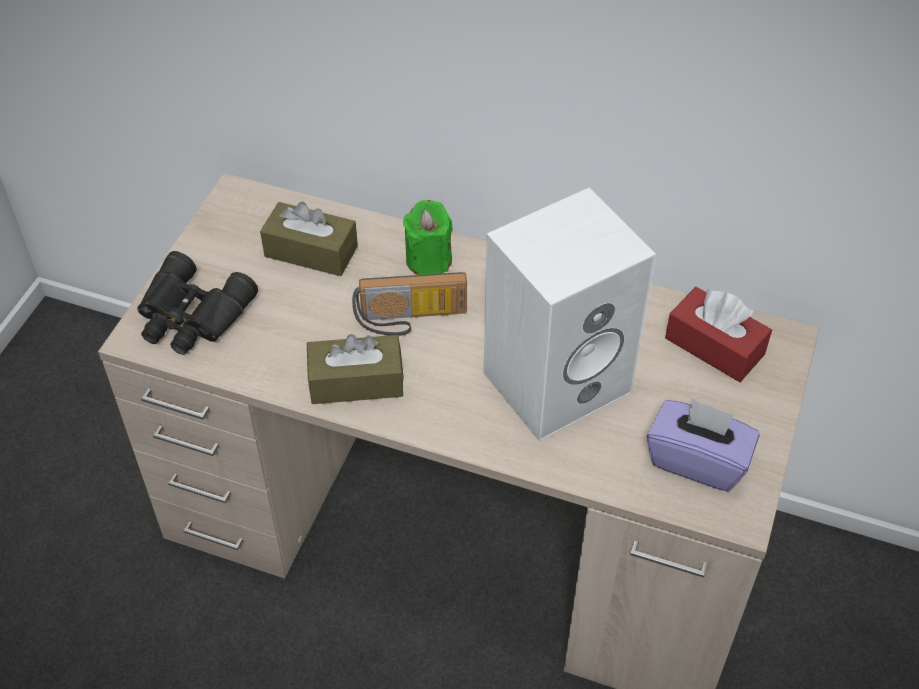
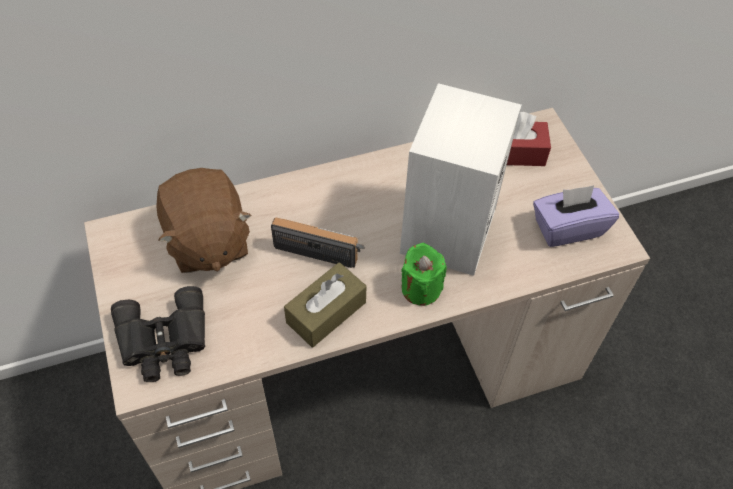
camera: 40 degrees left, 5 degrees up
brown tissue box [260,202,358,276] -> brown plush toy [156,168,252,273]
radio [352,272,467,336] -> radio turned 120 degrees counterclockwise [271,218,365,268]
green candle [403,200,453,275] -> green candle moved to [401,243,447,306]

